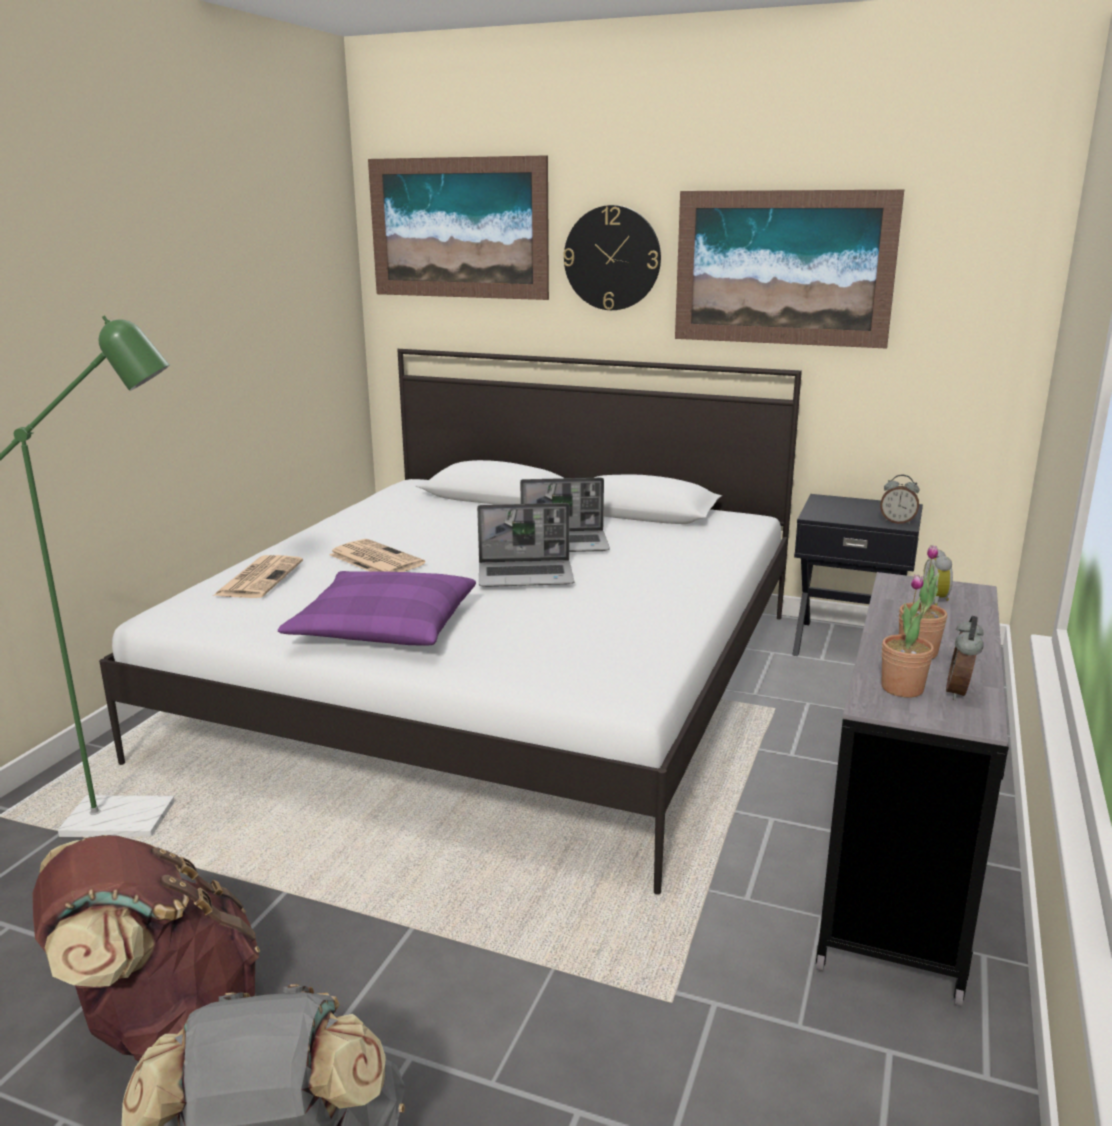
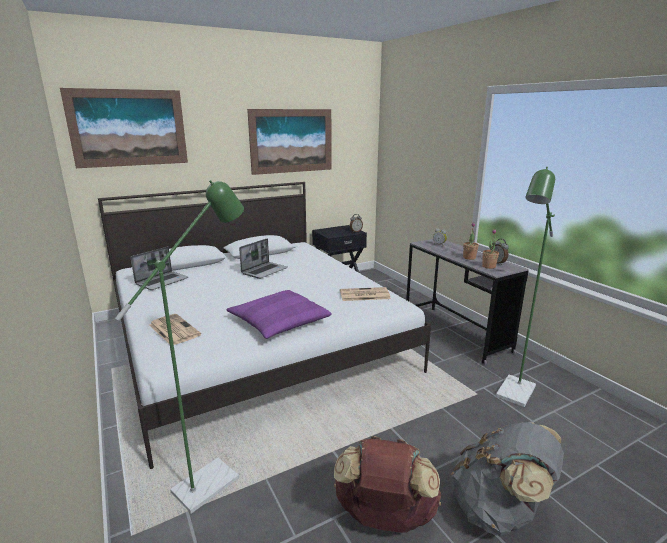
camera: 50 degrees left, 0 degrees up
newspaper [329,539,425,572] -> newspaper moved to [340,287,391,301]
laptop [477,503,574,587] -> laptop moved to [130,246,188,290]
wall clock [563,205,661,310] -> none
none -> green floor lamp [496,167,555,407]

